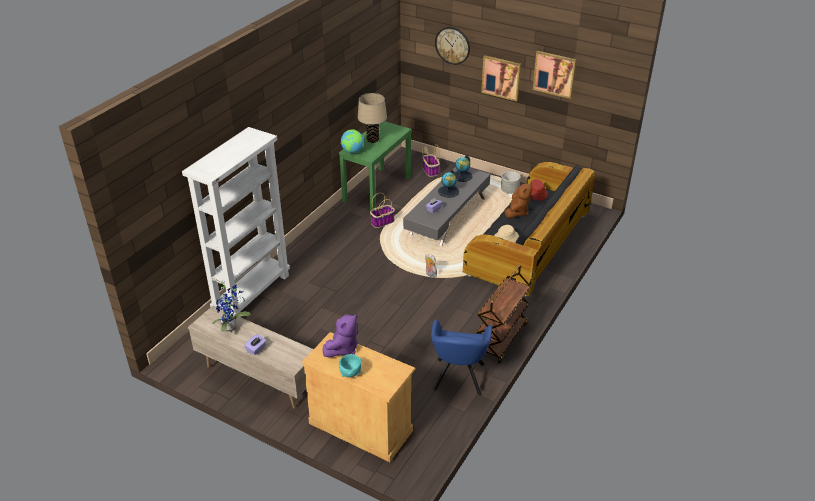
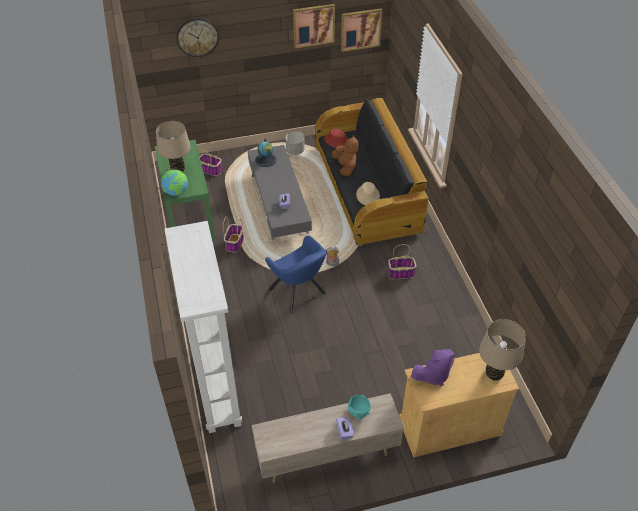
camera: 45 degrees left, 10 degrees up
potted plant [212,280,250,332] -> none
purple plush toy [322,314,357,358] -> purple plush toy turned 75 degrees clockwise [411,349,455,386]
turquoise bowl [339,354,362,377] -> turquoise bowl moved to [347,395,371,420]
blue armchair [431,320,492,396] -> blue armchair moved to [265,235,327,314]
globe [438,170,459,198] -> none
brown cart [476,265,531,363] -> none
picture [481,55,521,102] -> picture moved to [341,8,382,52]
none -> basket [388,244,417,279]
none -> beige table lamp [479,319,526,380]

